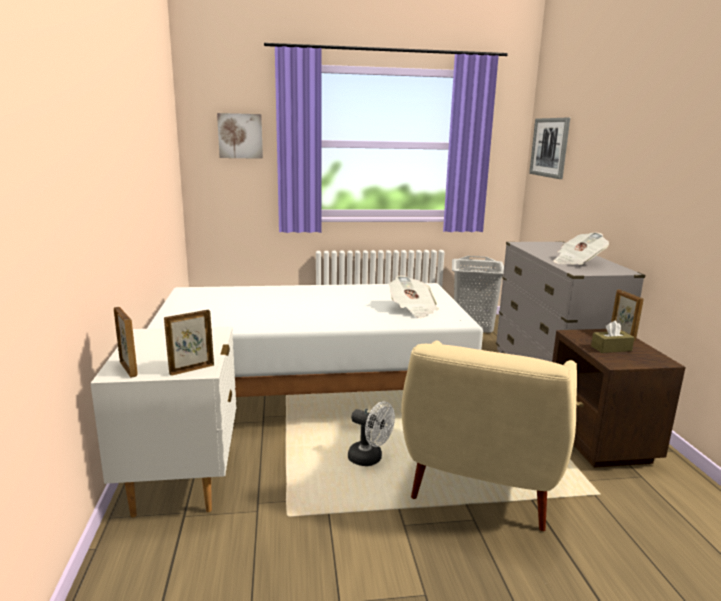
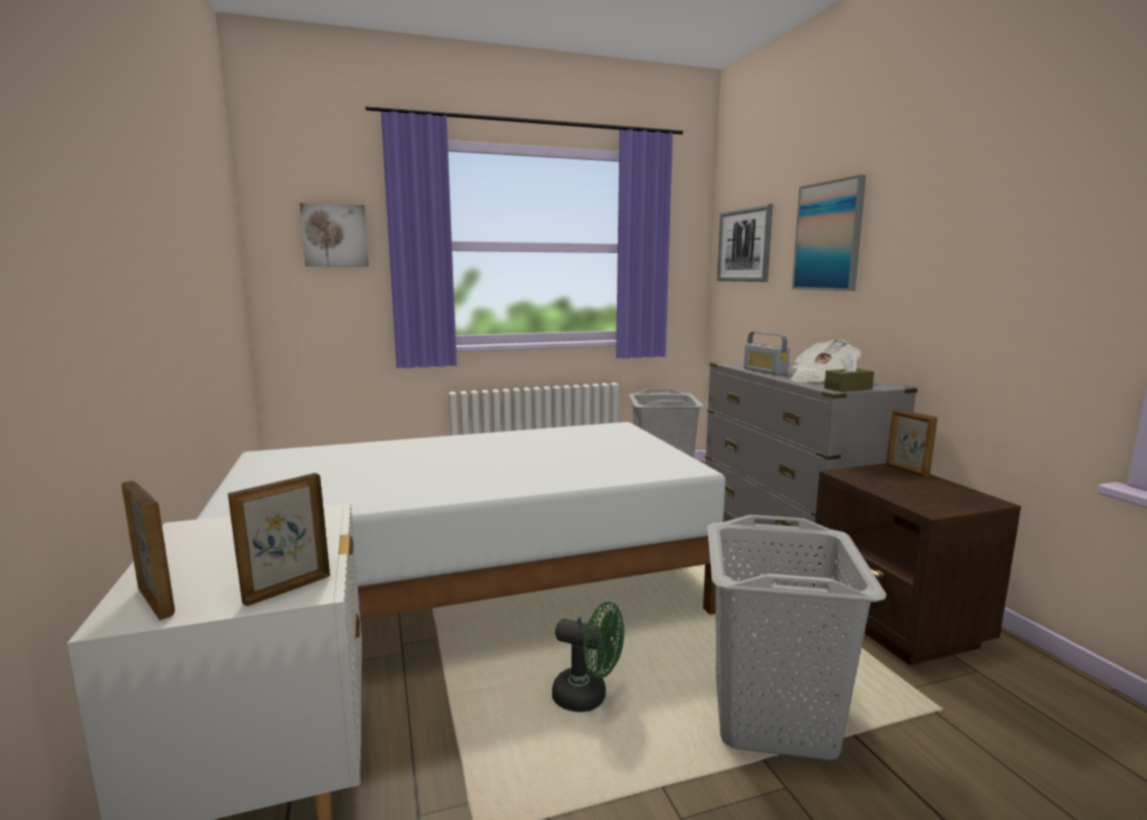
camera: 10 degrees left, 5 degrees down
white fan [348,401,395,466] -> green fan [552,602,624,712]
newspaper [389,276,439,318] -> none
beige armchair [402,340,577,531] -> grey laundry basket [707,515,887,761]
brown tissue box [591,321,635,353] -> brown tissue box moved to [824,353,874,392]
none -> radio [744,332,790,375]
none -> picture [792,175,866,291]

